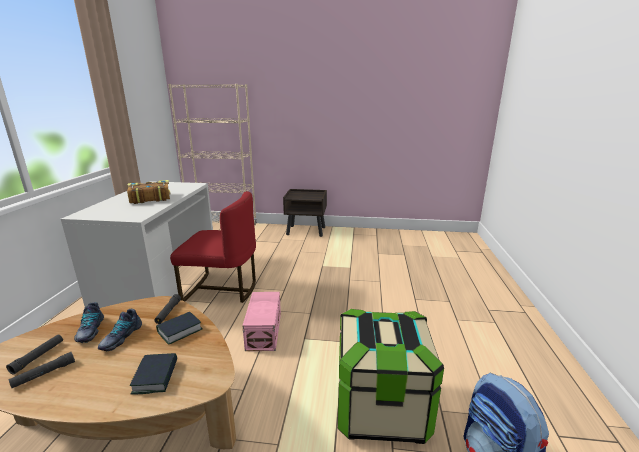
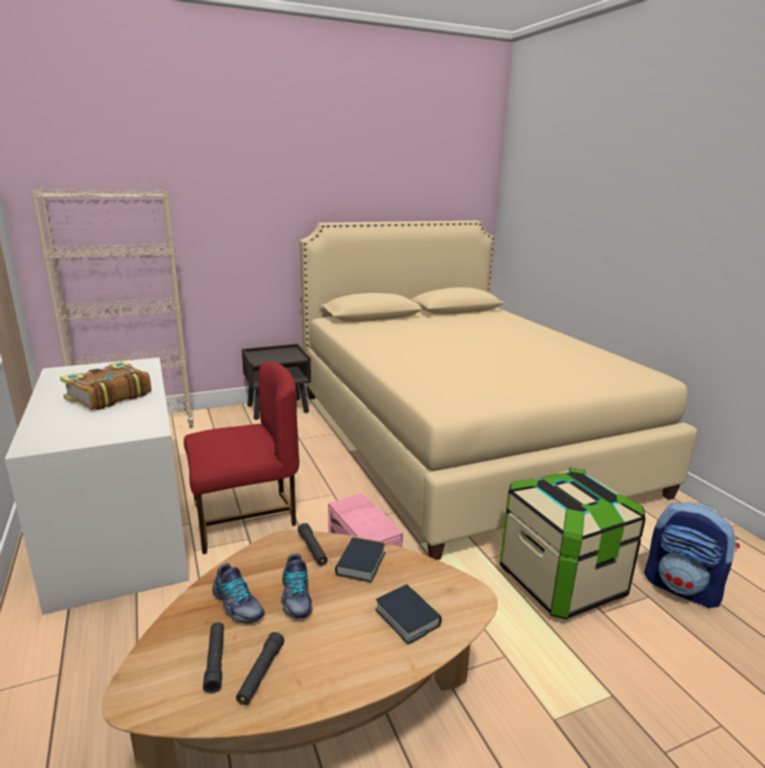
camera: 30 degrees left, 0 degrees up
none -> beige bed [300,221,697,560]

